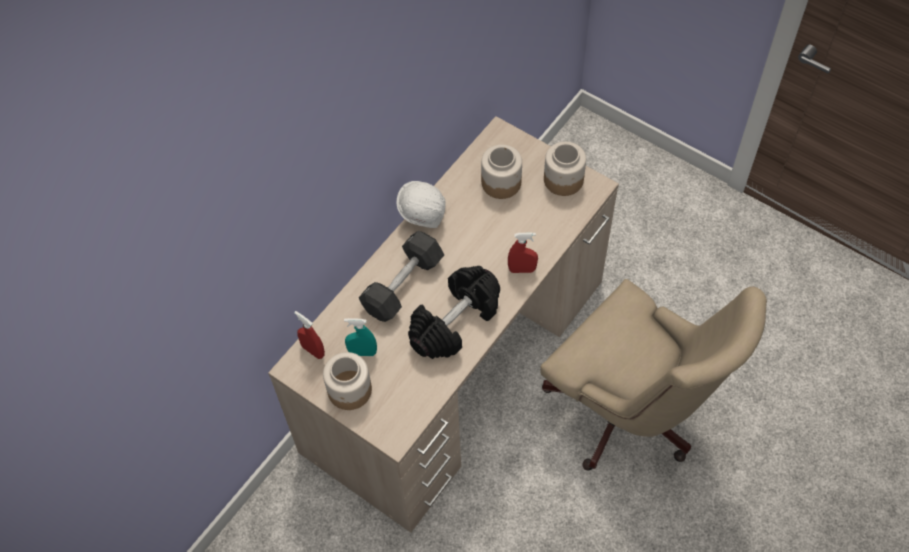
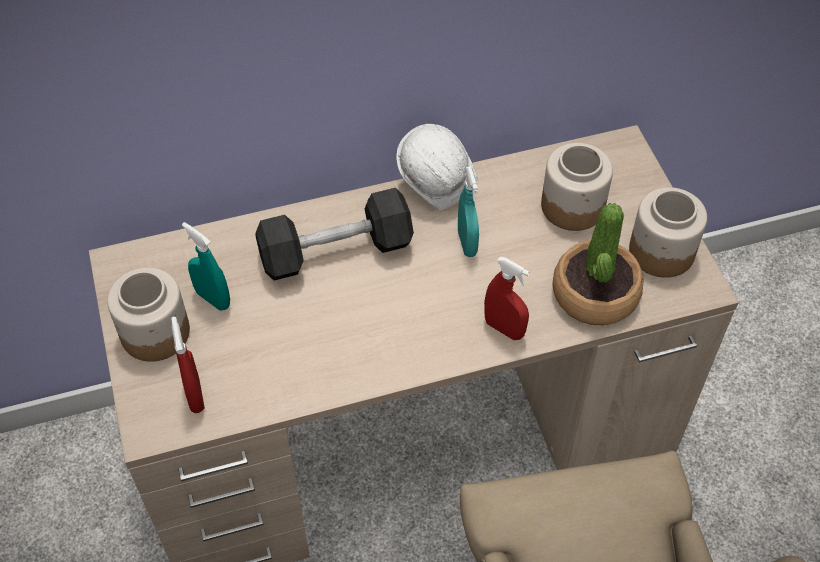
camera: 35 degrees right, 5 degrees down
red spray bottle [294,311,325,359] -> red spray bottle moved to [171,317,205,413]
black dumbbell [408,266,500,359] -> none
none -> turquoise spray bottle [458,166,479,257]
none -> potted plant [552,203,644,325]

